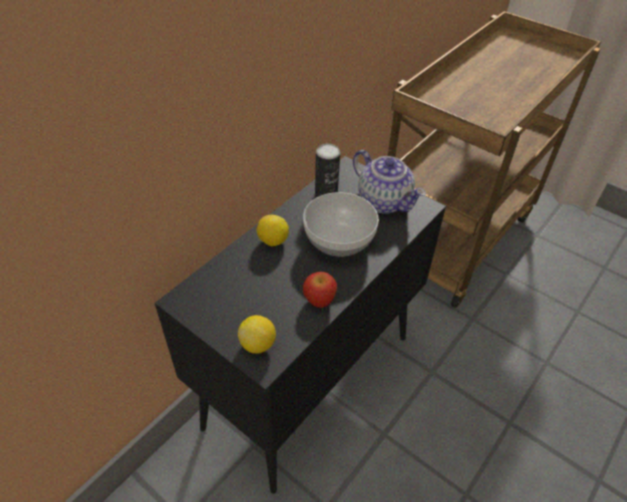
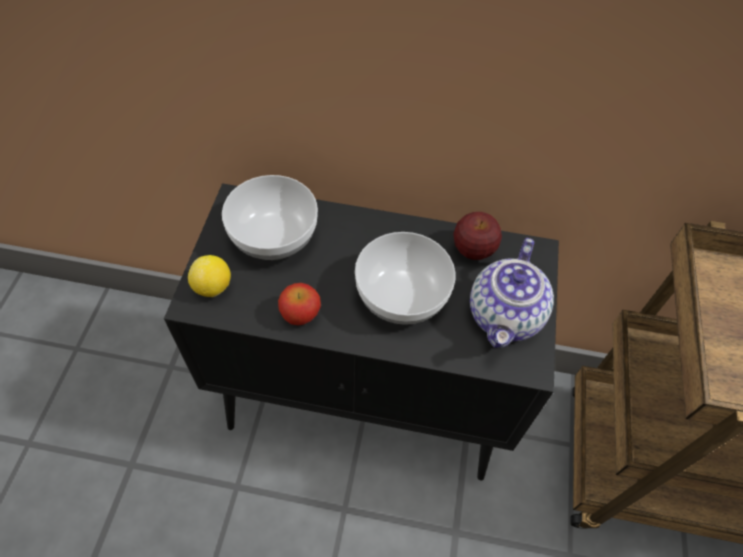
camera: 60 degrees right, 10 degrees up
lemon [256,215,289,246] -> none
can [315,144,340,197] -> apple [453,212,502,260]
none -> bowl [222,175,318,260]

